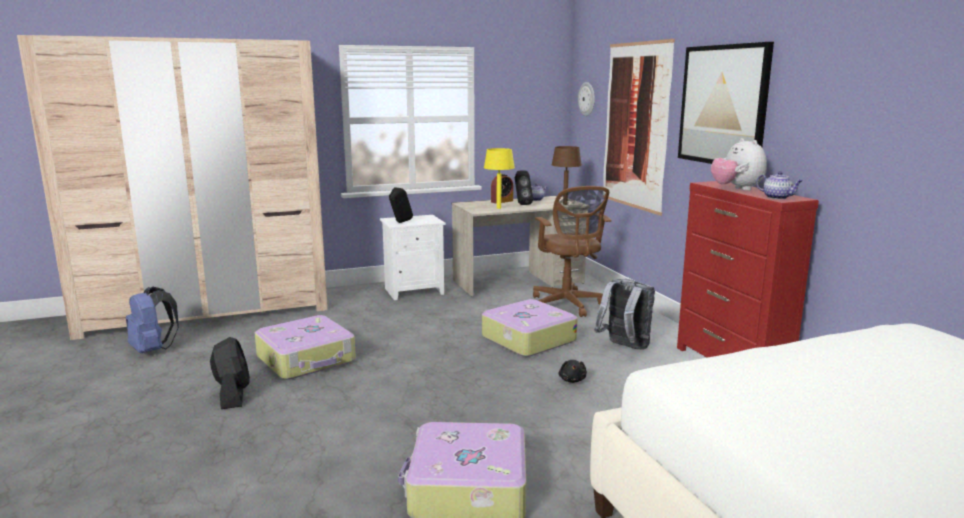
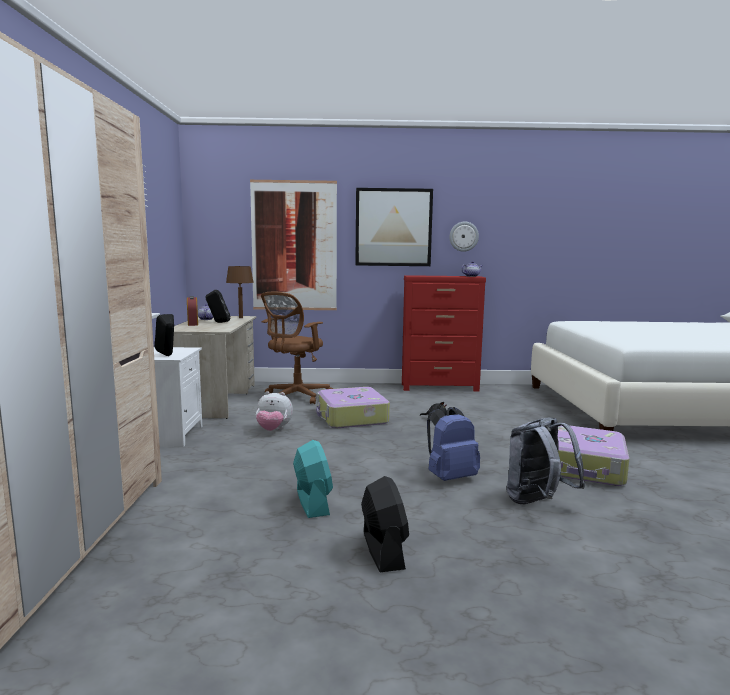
camera: 70 degrees left, 5 degrees down
blue backpack [126,287,179,353] -> blue backpack moved to [427,407,480,481]
black fan [210,337,250,409] -> black fan turned 75 degrees clockwise [361,476,409,572]
suitcase [255,315,356,380] -> turquoise fan [293,440,333,518]
yellow table lamp [484,148,515,209] -> none
brown office chair [533,186,612,317] -> brown office chair turned 120 degrees clockwise [261,292,333,404]
wall clock [578,82,595,116] -> wall clock moved to [449,222,479,252]
grey backpack [594,279,655,350] -> grey backpack moved to [507,418,585,504]
plush toy [711,138,767,191] -> plush toy moved to [256,391,293,431]

